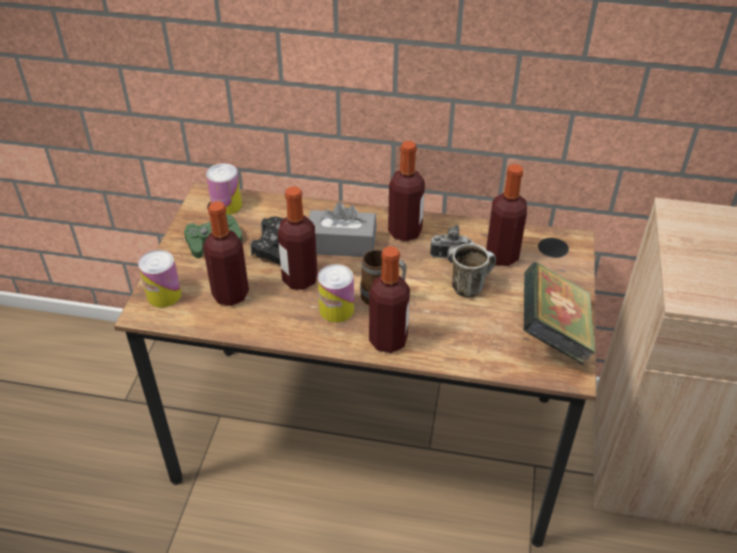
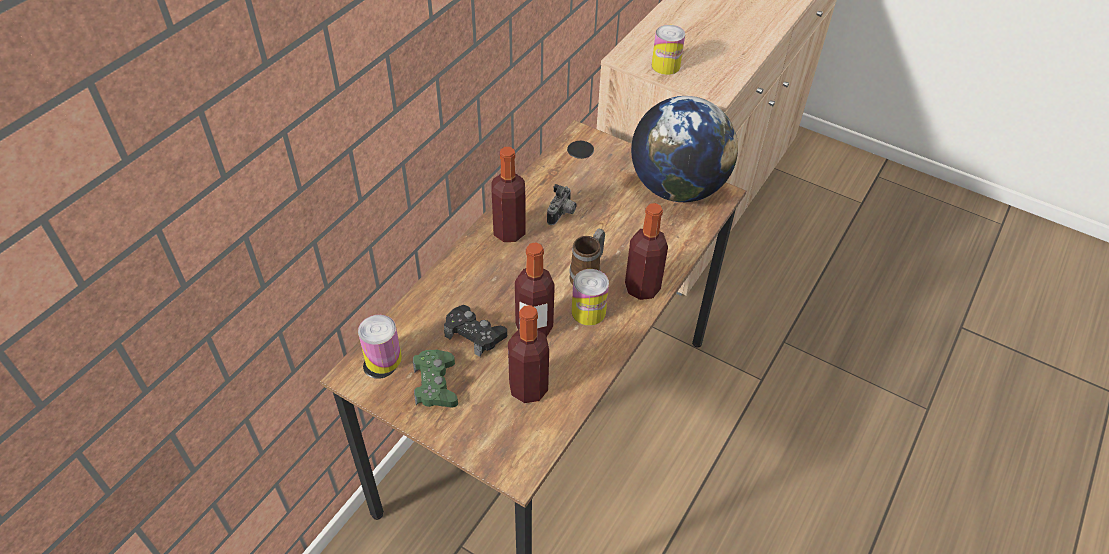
camera: 70 degrees left, 5 degrees up
can [138,250,182,307] -> can moved to [652,25,685,75]
grey tissue box [309,202,376,257] -> none
mug [452,243,496,297] -> none
bottle [486,164,527,266] -> none
book [523,262,596,365] -> globe [631,96,738,202]

